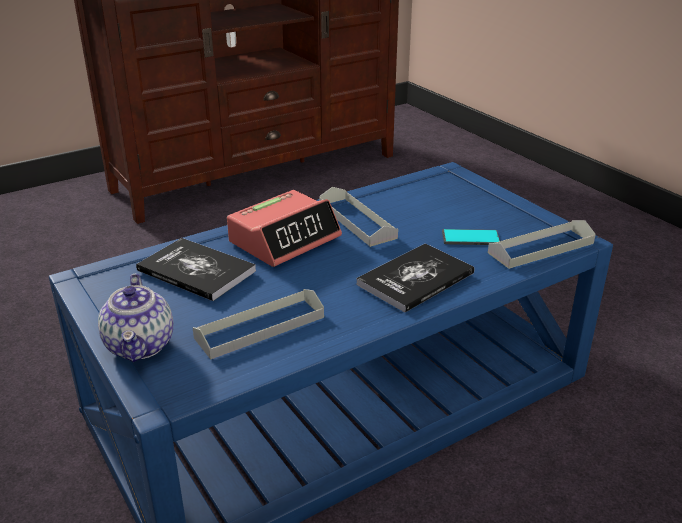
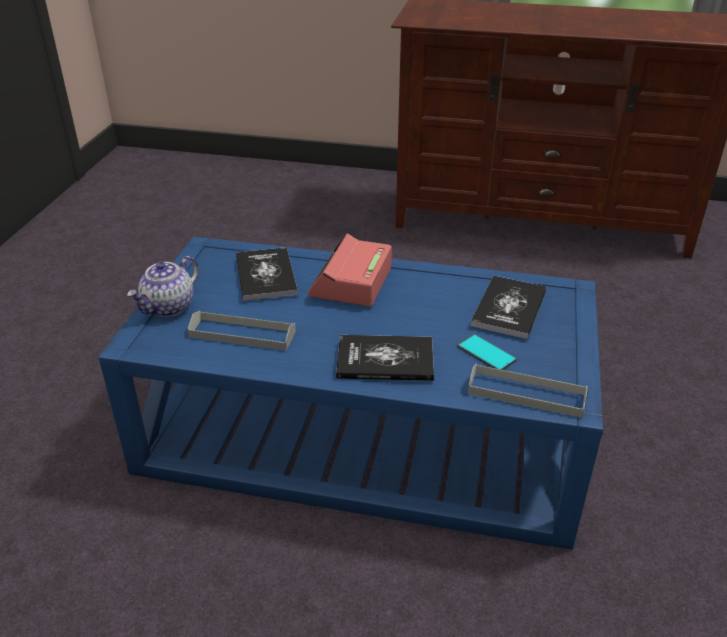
camera: 45 degrees right, 5 degrees up
alarm clock [227,190,342,267] -> alarm clock turned 105 degrees clockwise [308,234,392,306]
grey tray [319,187,398,247] -> none
none -> book [471,275,547,339]

